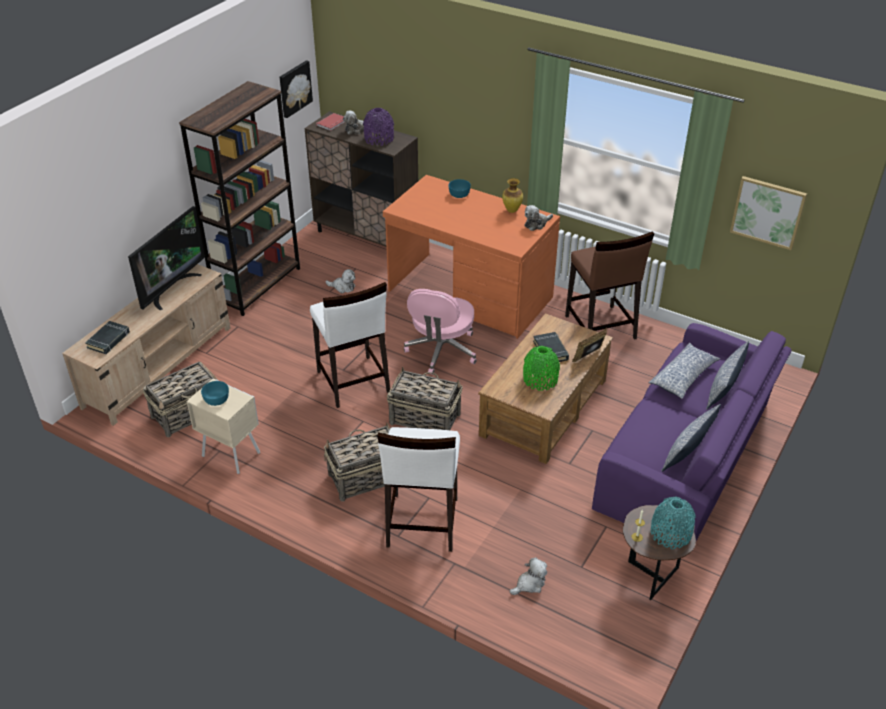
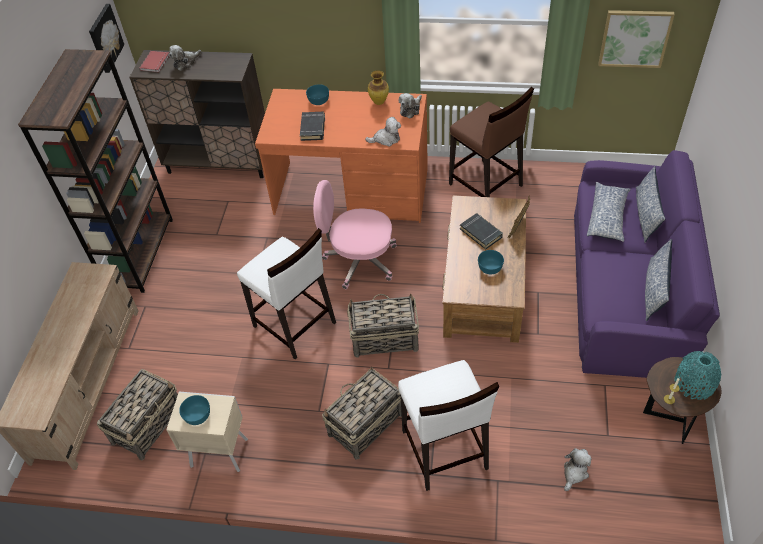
camera: 20 degrees left, 10 degrees up
black book [85,321,130,354] -> black book moved to [300,112,325,141]
television [128,206,205,310] -> none
plush toy [325,269,355,293] -> plush toy moved to [365,117,401,147]
purple vase [363,108,394,146] -> none
pink office chair [404,289,477,375] -> pink office chair turned 105 degrees clockwise [313,180,397,289]
green vase [523,346,560,391] -> turquoise bowl [478,250,504,274]

